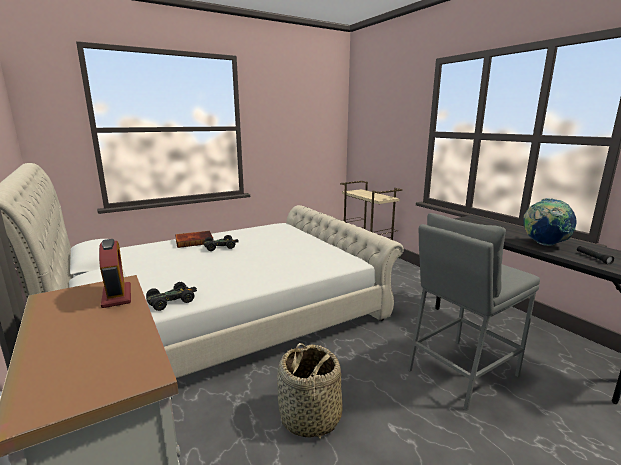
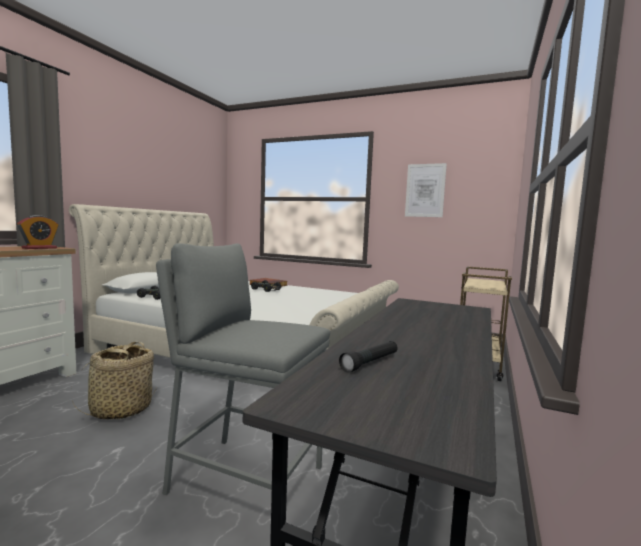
camera: 55 degrees right, 10 degrees down
globe [523,198,577,246] -> none
none -> picture [405,163,447,217]

